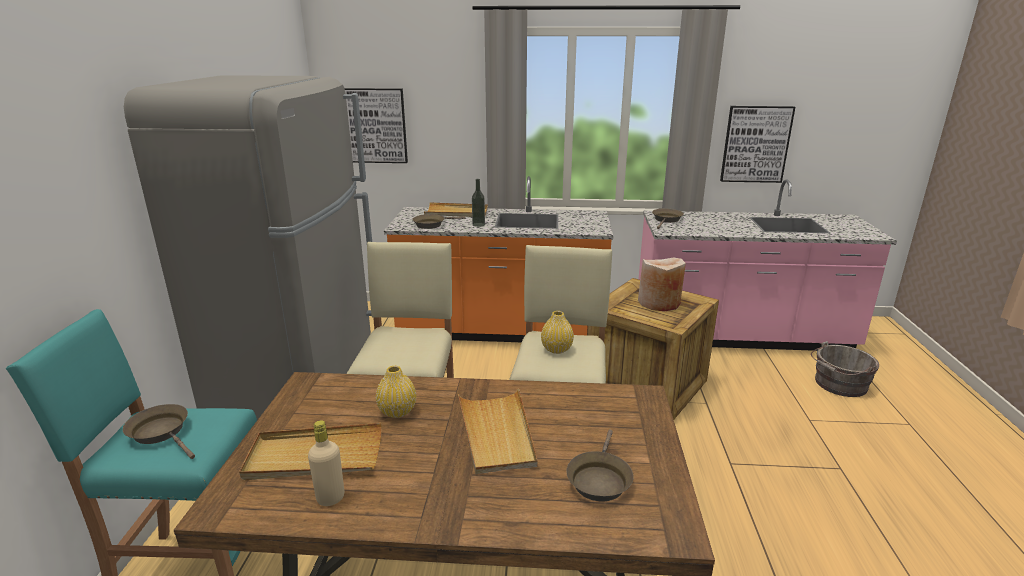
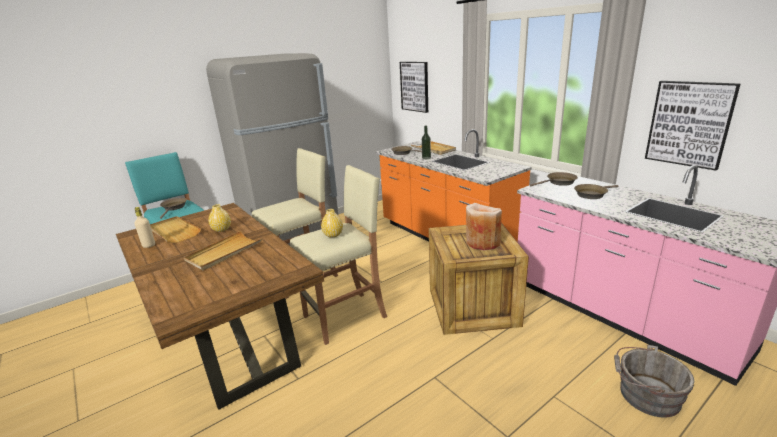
camera: 50 degrees right, 0 degrees up
brown frying pan [567,429,634,501] -> brown frying pan moved to [574,184,618,199]

